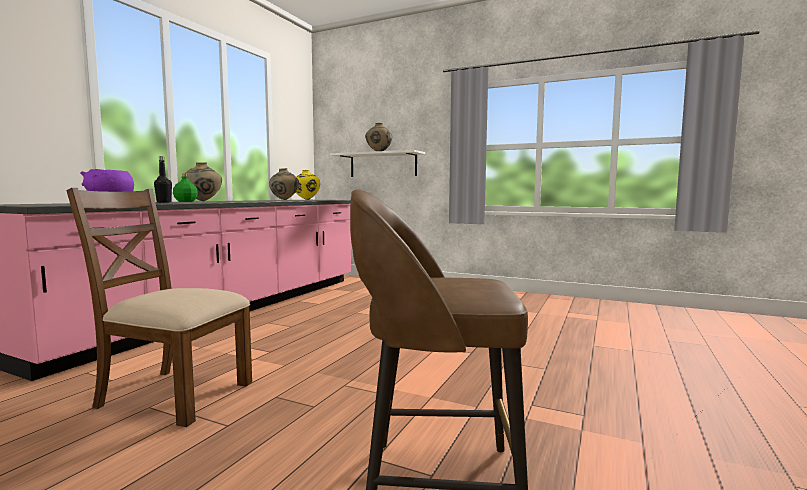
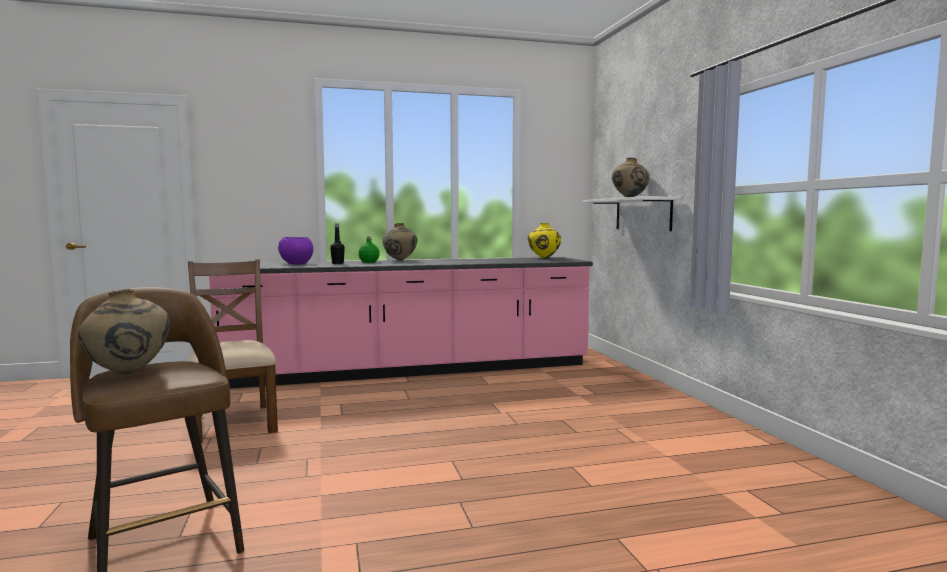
camera: 50 degrees right, 0 degrees up
beige vase [269,168,299,200] -> beige vase moved to [78,289,170,374]

